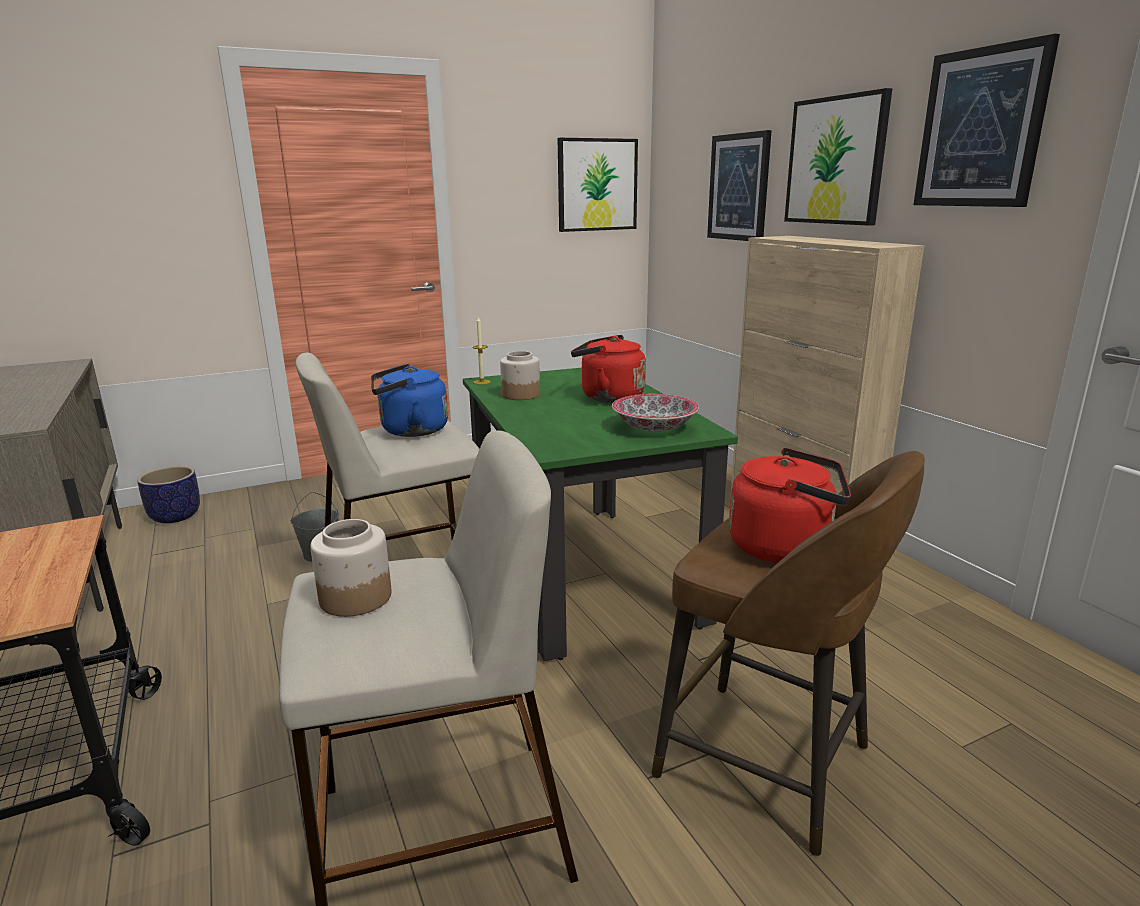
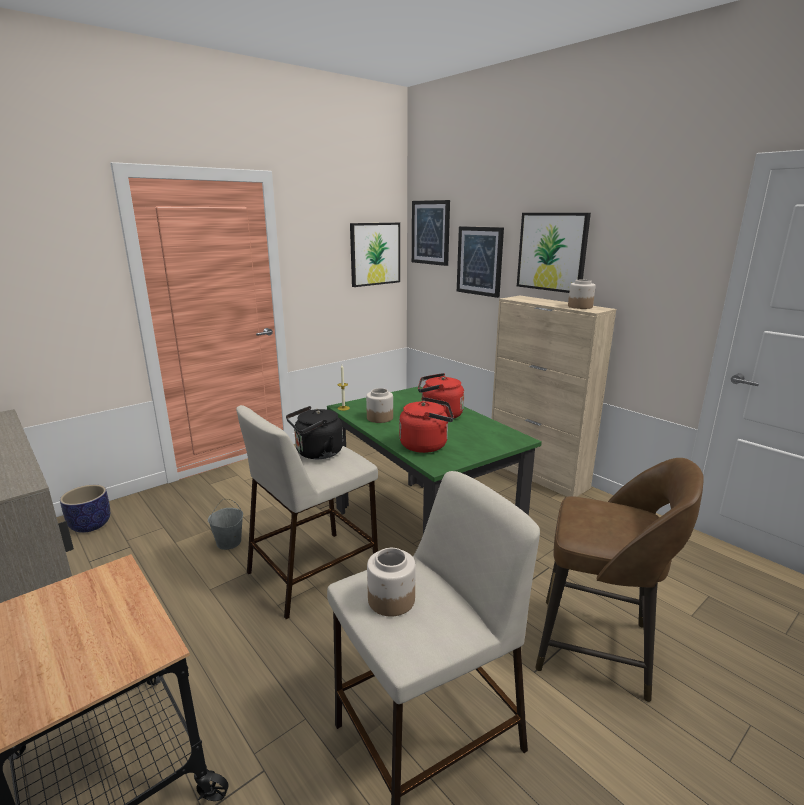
camera: 15 degrees left, 0 degrees up
blue kettle [371,364,448,437] -> black kettle [286,406,343,459]
bowl [612,394,699,431] -> none
red kettle [729,448,851,563] -> red kettle moved to [399,397,454,453]
picture [913,34,1060,207] -> picture moved to [412,200,450,266]
none -> jar [568,280,596,309]

